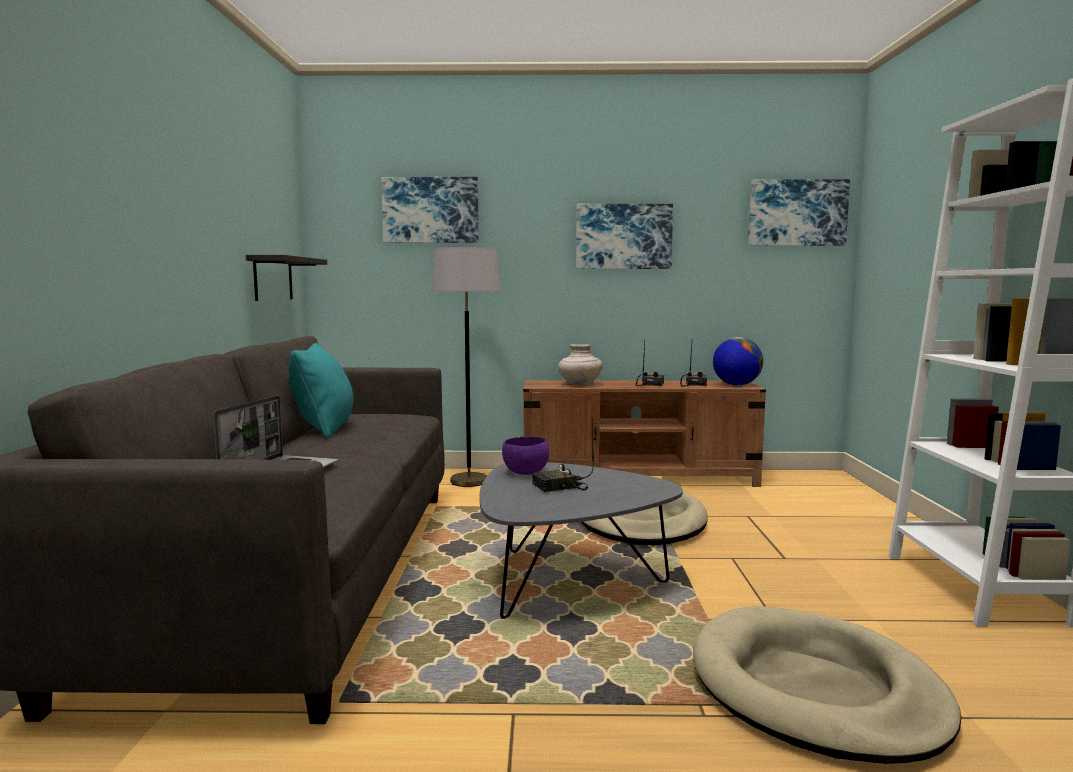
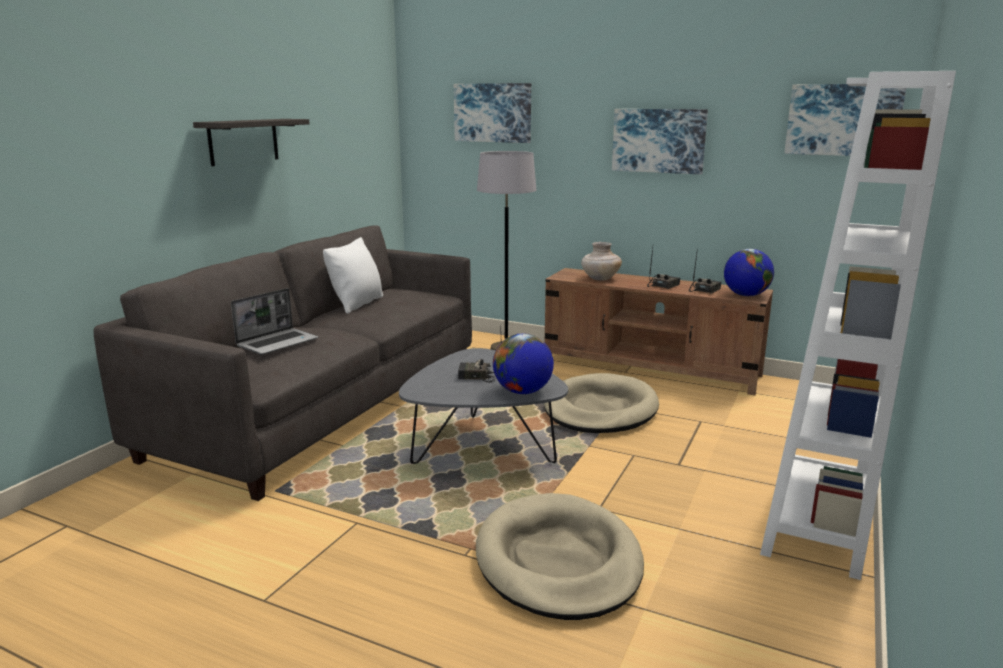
camera: 25 degrees right, 10 degrees up
shelf [246,255,327,301] -> shelf moved to [193,119,310,166]
turquoise pillow [289,343,354,438] -> white pillow [323,237,383,314]
purple bowl [502,436,549,475] -> none
none -> globe [493,333,554,394]

